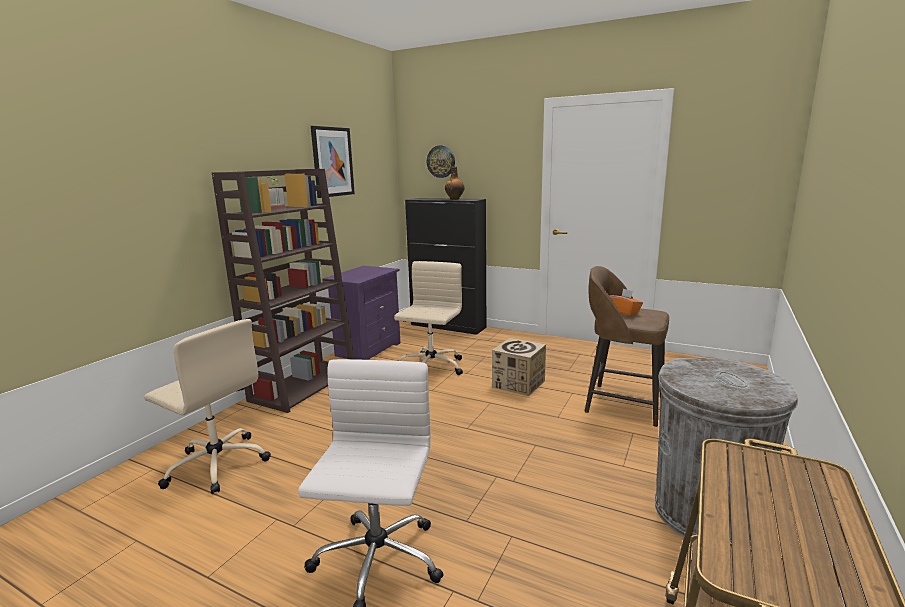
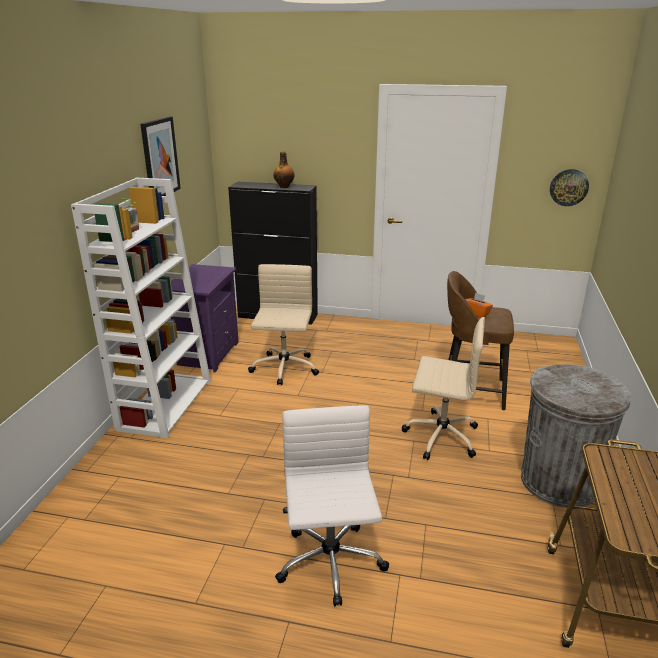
camera: 15 degrees left, 10 degrees up
beige office chair [144,319,271,494] -> beige office chair moved to [402,317,485,460]
brown bookcase [212,169,354,413] -> white bookcase [71,177,211,438]
wall clock [427,146,455,178] -> wall clock moved to [550,169,589,206]
cardboard box [492,338,546,396] -> none

